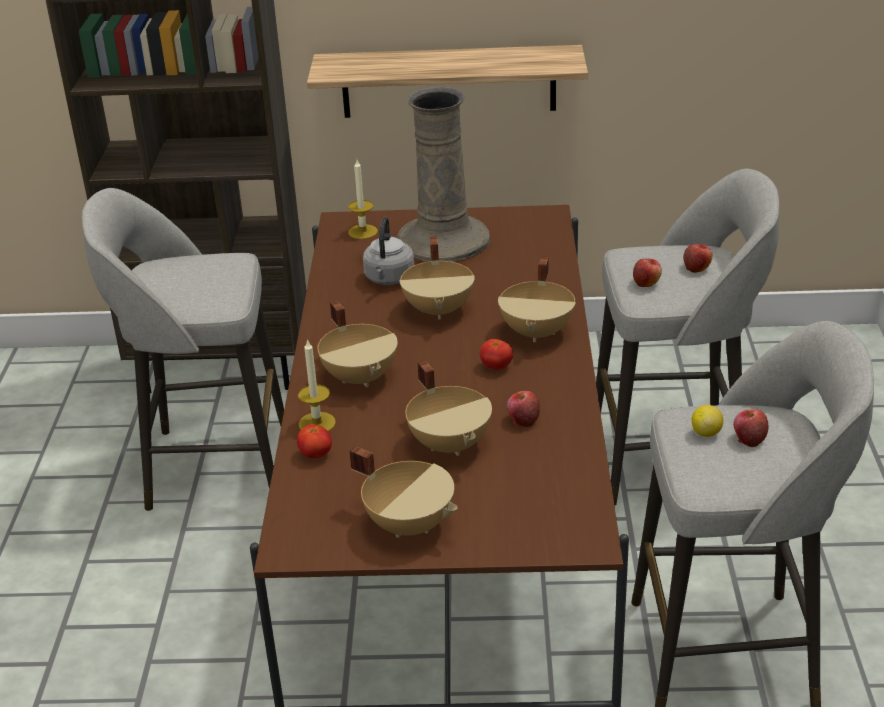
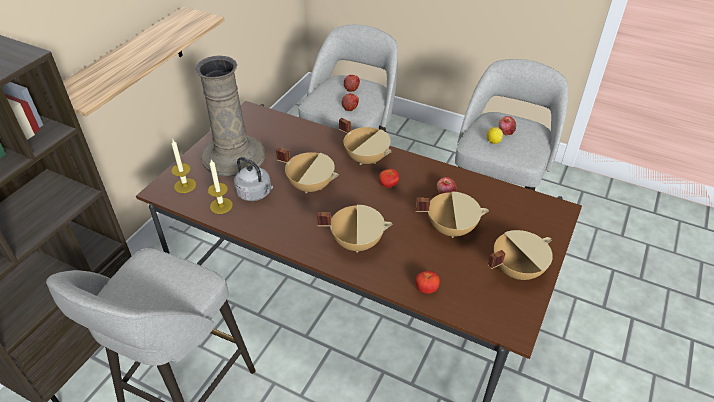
camera: 65 degrees left, 10 degrees up
candle [298,339,336,432] -> candle moved to [208,159,233,214]

